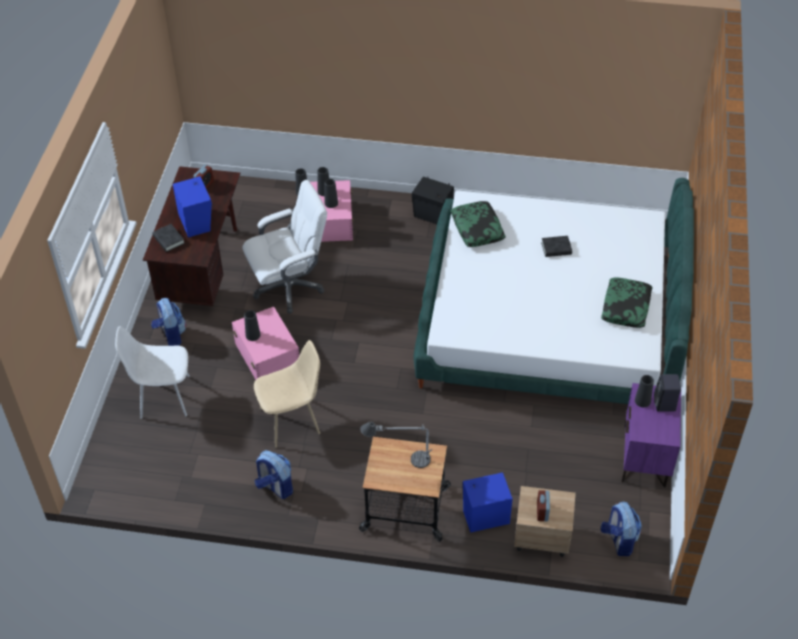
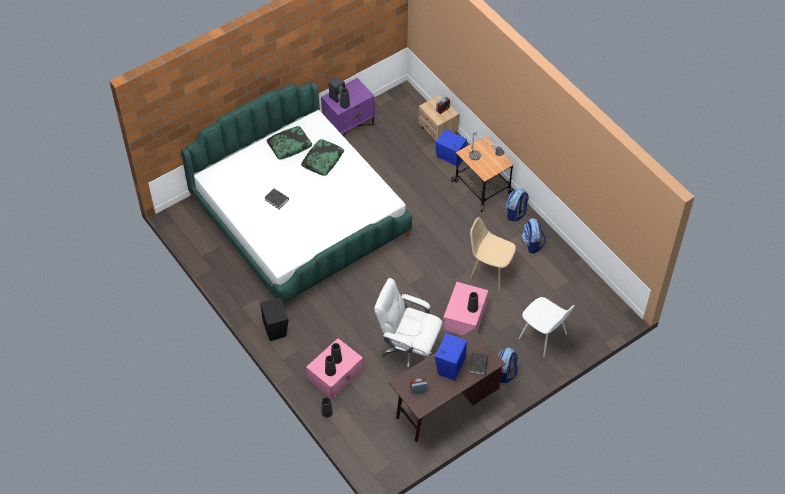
camera: 135 degrees left, 5 degrees up
pillow [451,201,505,247] -> pillow moved to [301,139,344,176]
backpack [601,502,642,556] -> backpack moved to [506,188,529,222]

